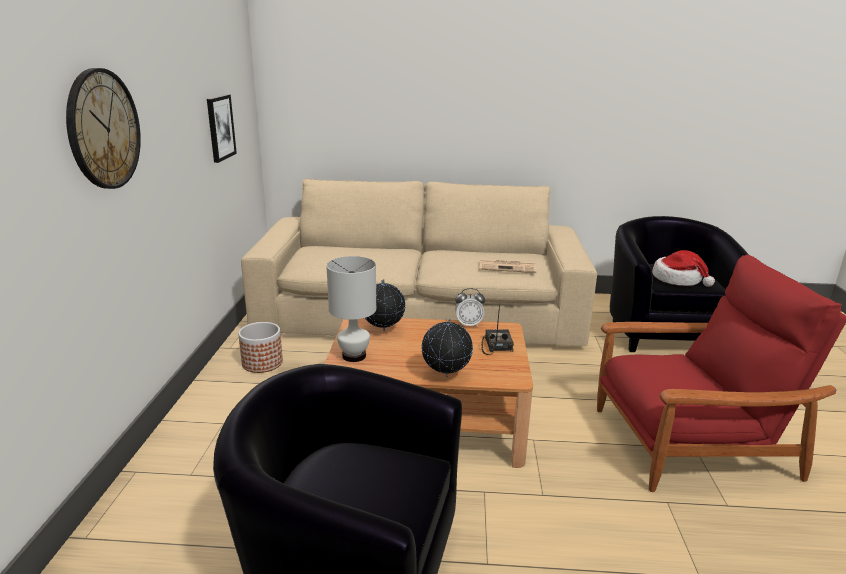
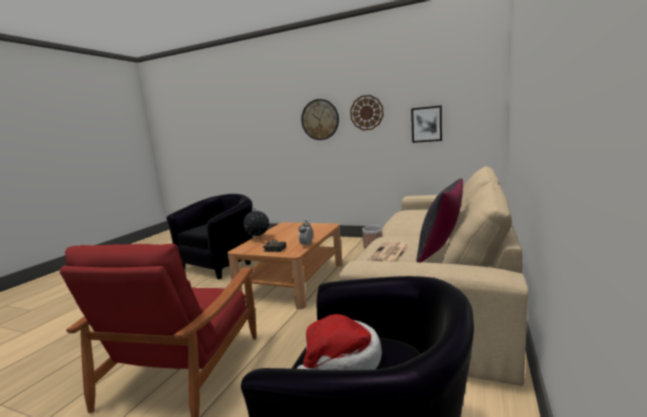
camera: 110 degrees right, 10 degrees down
white table lamp [326,256,376,362] -> none
globe [365,279,406,331] -> none
none -> wall clock [350,95,383,131]
none -> black pillow [416,178,463,263]

